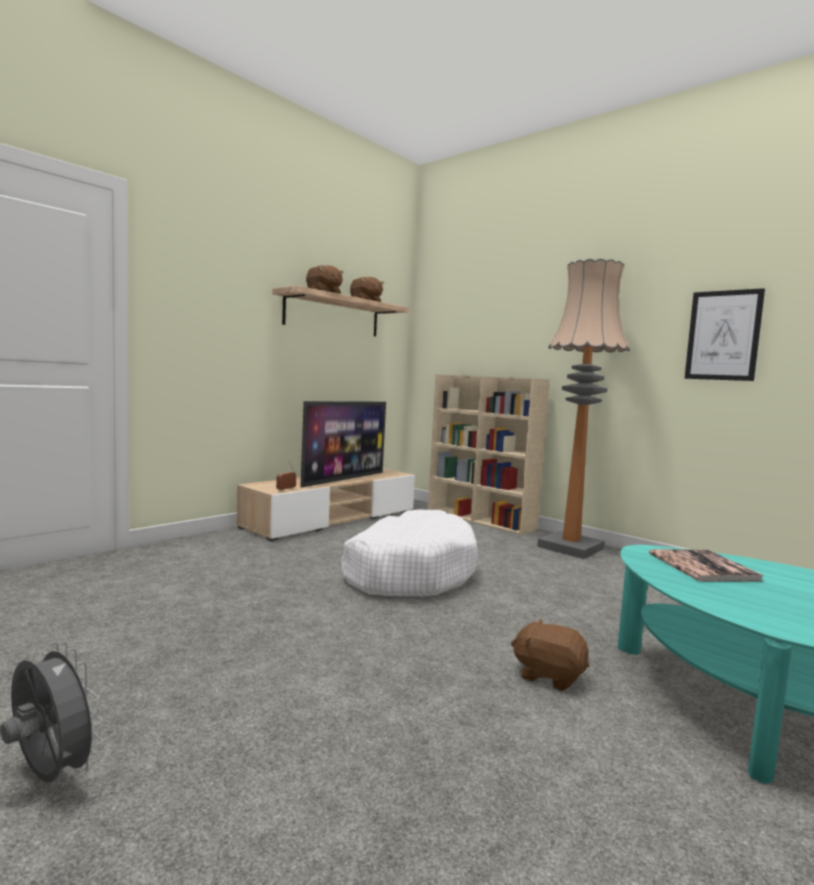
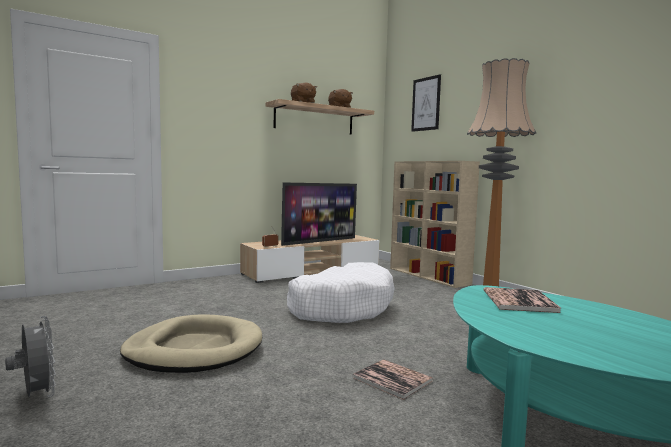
camera: 15 degrees right, 0 degrees up
brown plush toy [511,619,589,691] -> book [354,359,433,400]
picture [684,288,765,381] -> picture moved to [411,74,441,132]
none -> beige dog bed [120,314,262,373]

